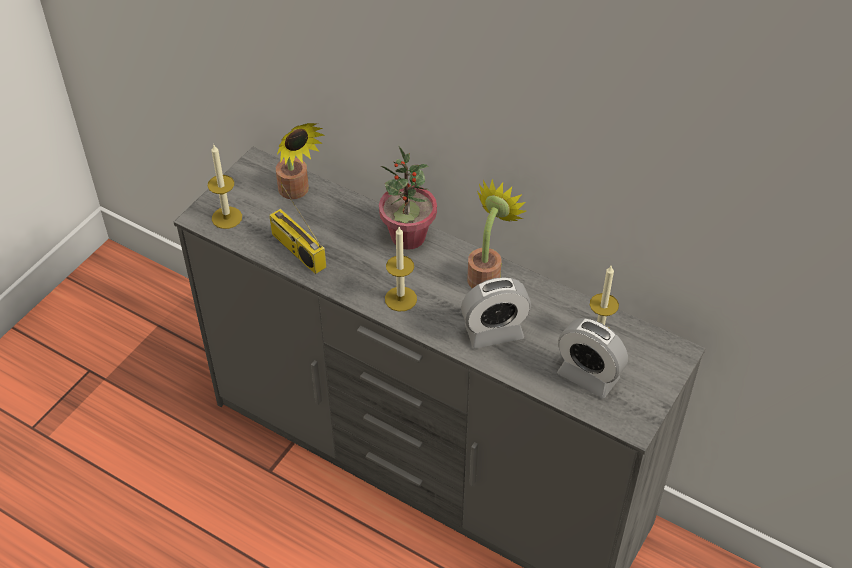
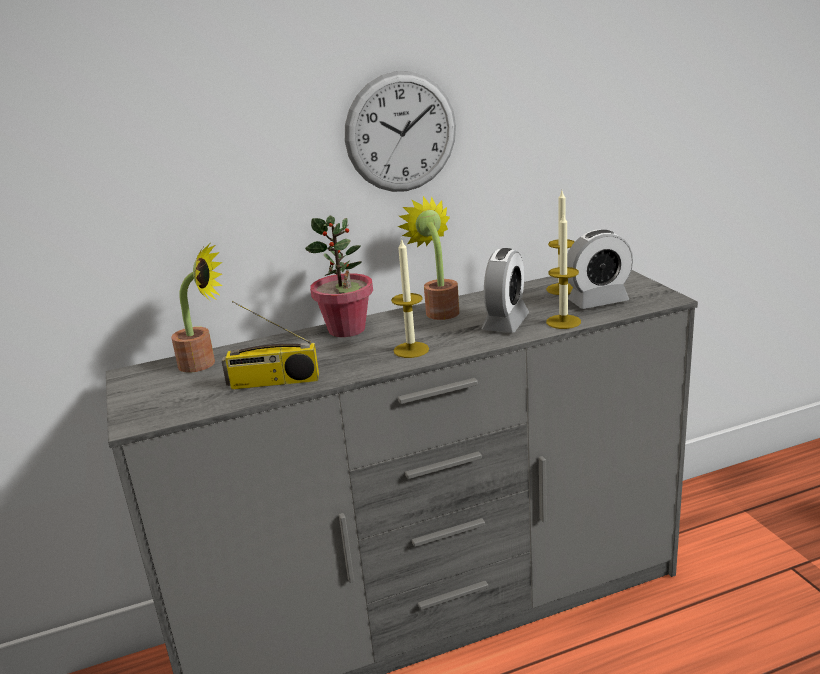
camera: 50 degrees left, 25 degrees down
candle [208,145,242,229] -> candle moved to [546,213,581,329]
none -> wall clock [345,71,456,192]

